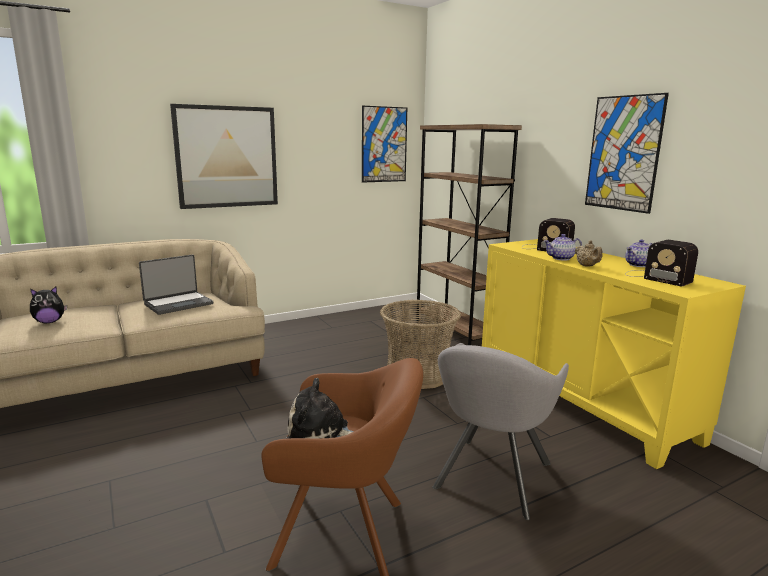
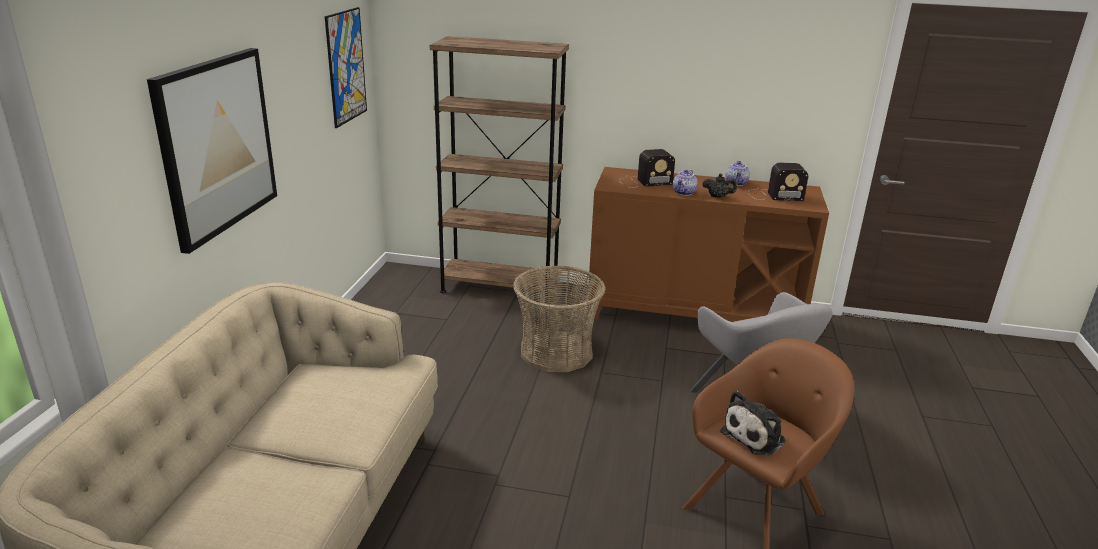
camera: 50 degrees left, 10 degrees up
plush toy [30,287,67,323] -> none
laptop [139,255,213,315] -> none
yellow cabinet [482,239,746,469] -> brown cabinet [588,167,829,322]
beige teapot [575,240,602,266] -> black teapot [703,174,738,198]
picture [585,93,669,214] -> none

